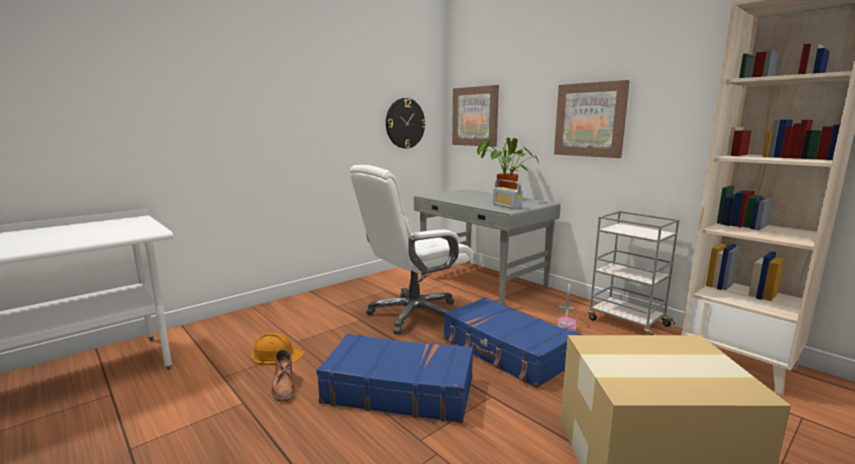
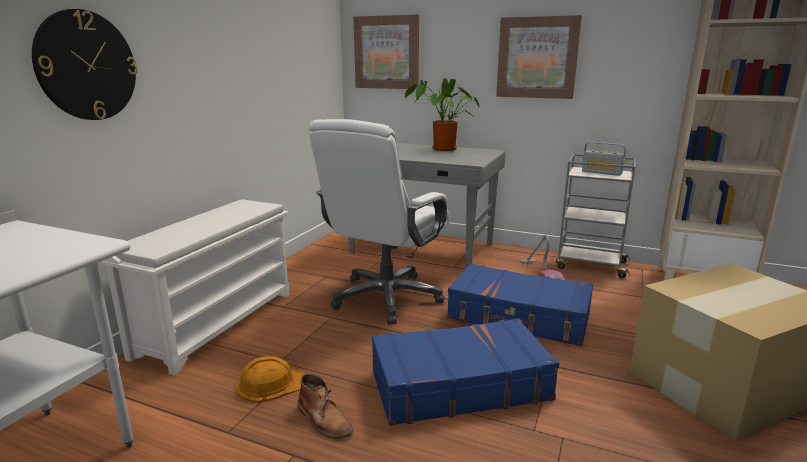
camera: 25 degrees left, 5 degrees up
wall clock [386,98,426,149] -> wall clock moved to [32,9,137,120]
radio [493,179,523,209] -> radio moved to [582,142,626,176]
none -> white shoe rack [98,199,290,376]

